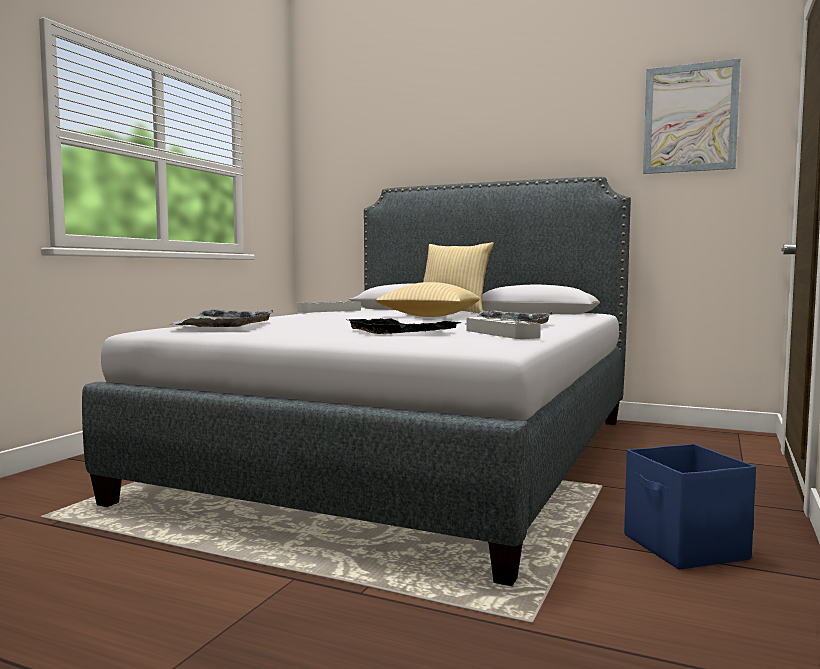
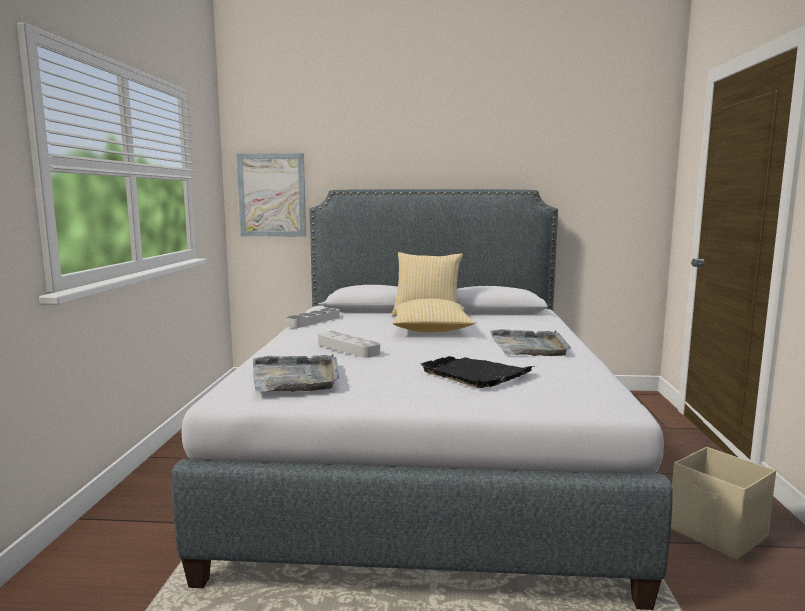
camera: 20 degrees left, 5 degrees up
grey tray [467,317,541,339] -> grey tray moved to [318,331,380,358]
blue storage box [624,444,756,570] -> beige storage box [671,447,776,560]
picture [643,58,741,174] -> picture moved to [237,153,306,236]

